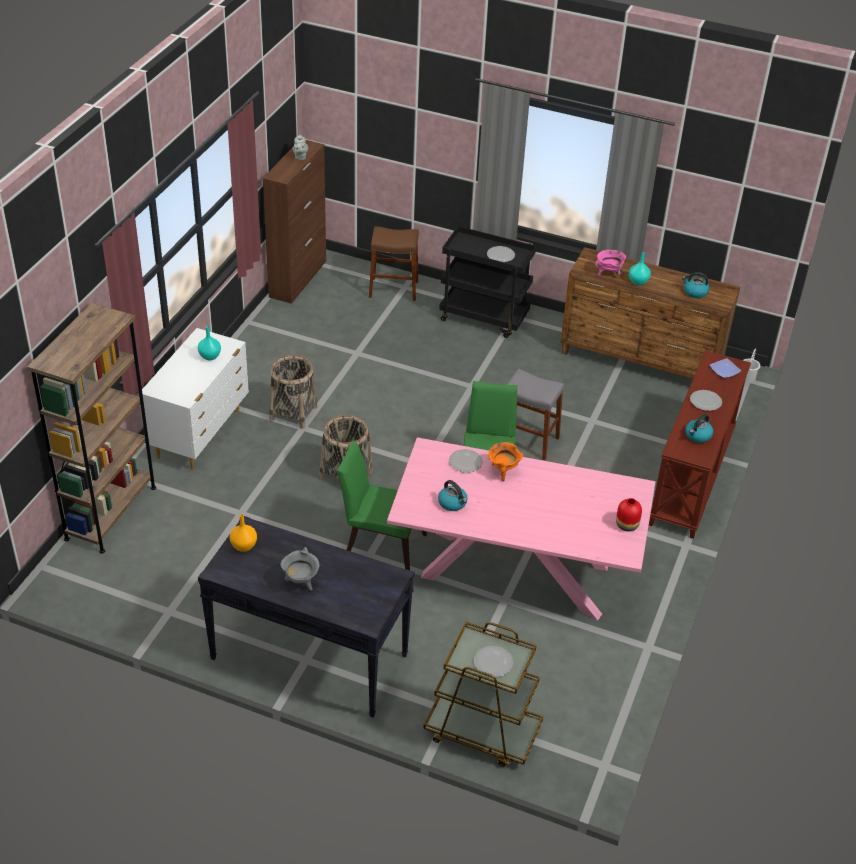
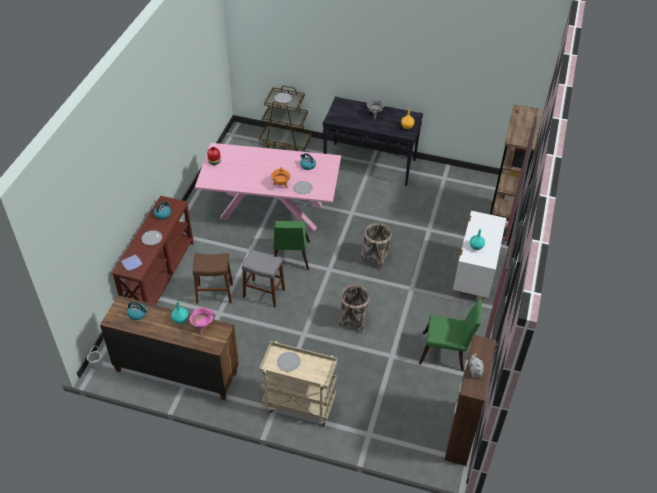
camera: 175 degrees right, 5 degrees up
basket [269,355,317,429] -> basket moved to [338,285,370,333]
green chair [337,440,427,570] -> green chair moved to [419,300,482,372]
brown stool [369,226,419,301] -> brown stool moved to [193,253,233,304]
black cart [439,226,537,338] -> beige cart [259,341,337,426]

